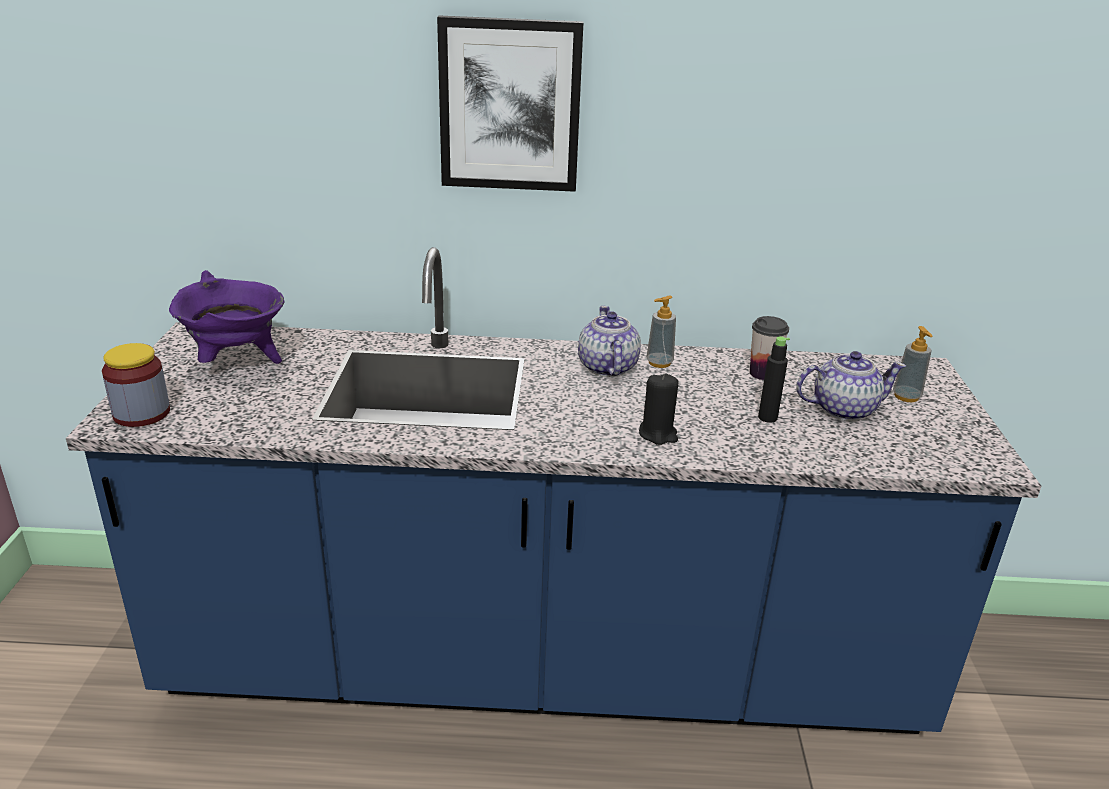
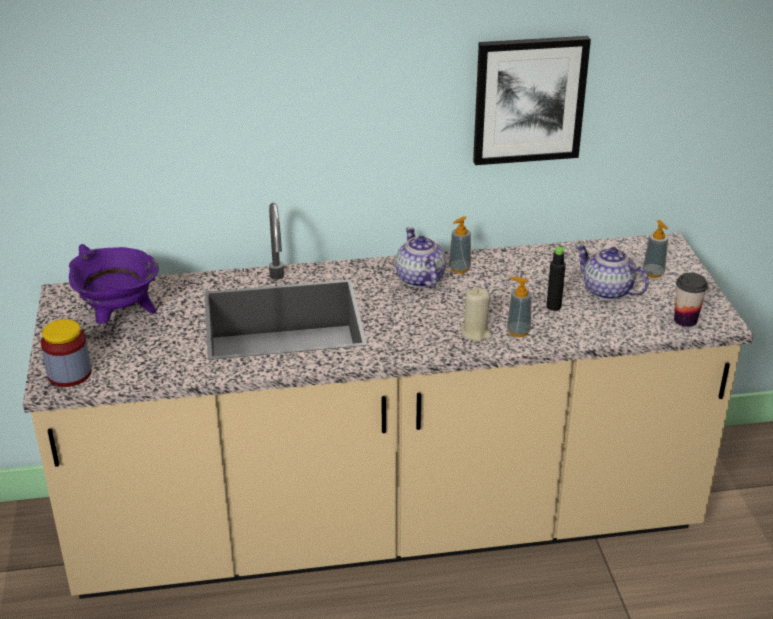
camera: 10 degrees left, 5 degrees up
blue counter [66,247,1041,734] -> beige counter [23,203,753,599]
picture [437,16,584,192] -> picture moved to [473,36,591,165]
black candle [639,374,679,445] -> beige candle [461,288,492,342]
cup [750,316,789,380] -> cup moved to [674,273,708,327]
teapot [796,351,906,421] -> teapot turned 120 degrees counterclockwise [575,244,649,300]
none -> soap dispenser [507,276,532,337]

